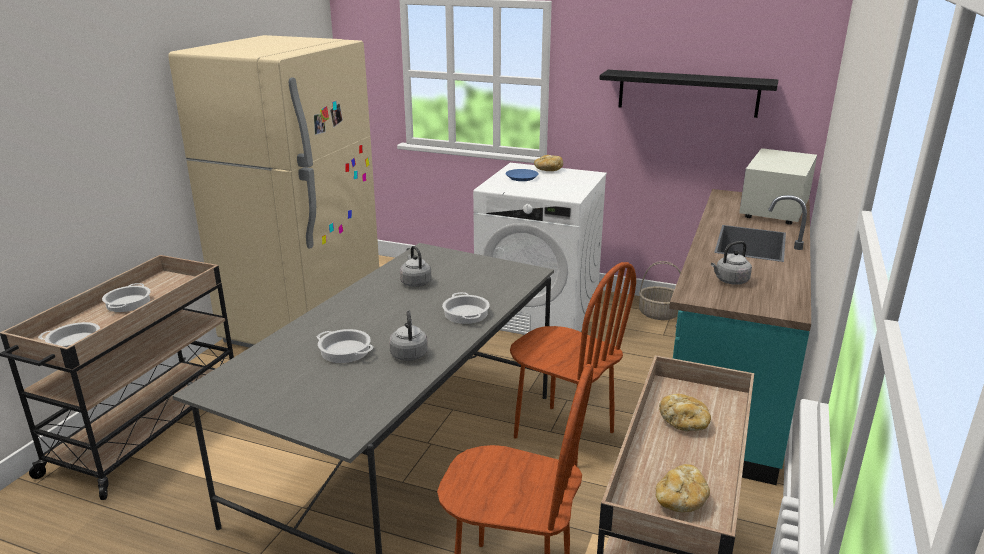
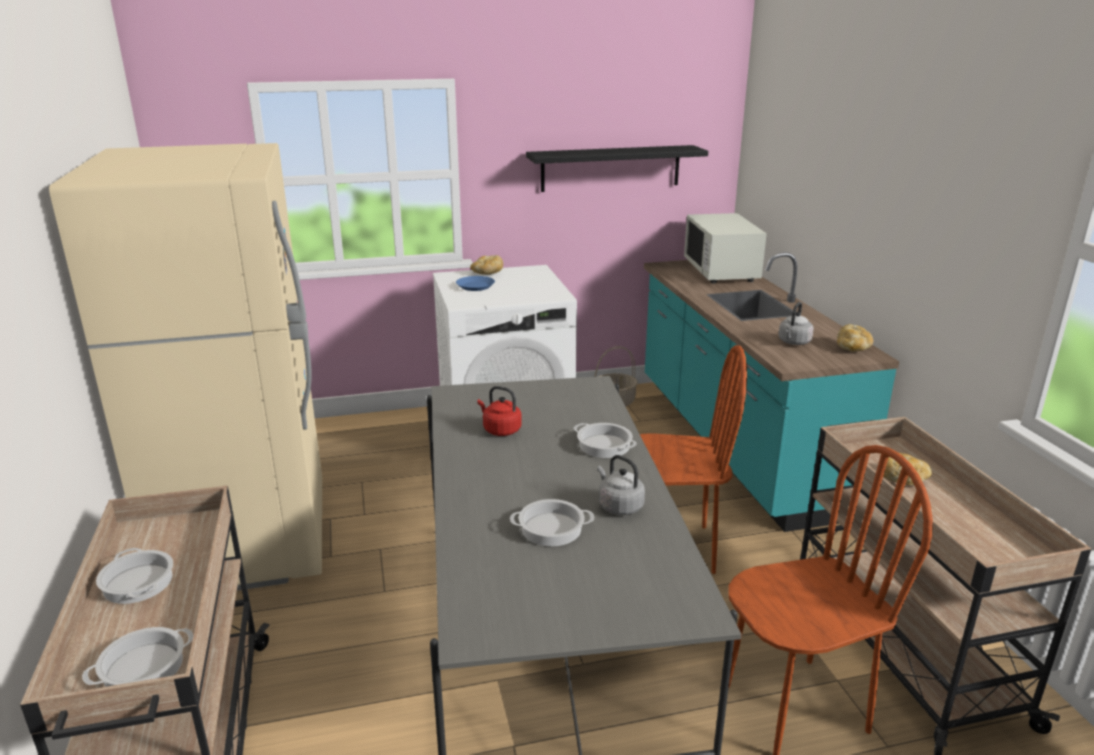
camera: 35 degrees left, 0 degrees up
grey kettle [400,246,431,287] -> red kettle [477,386,522,436]
bread [656,464,710,512] -> bread moved to [837,324,873,352]

